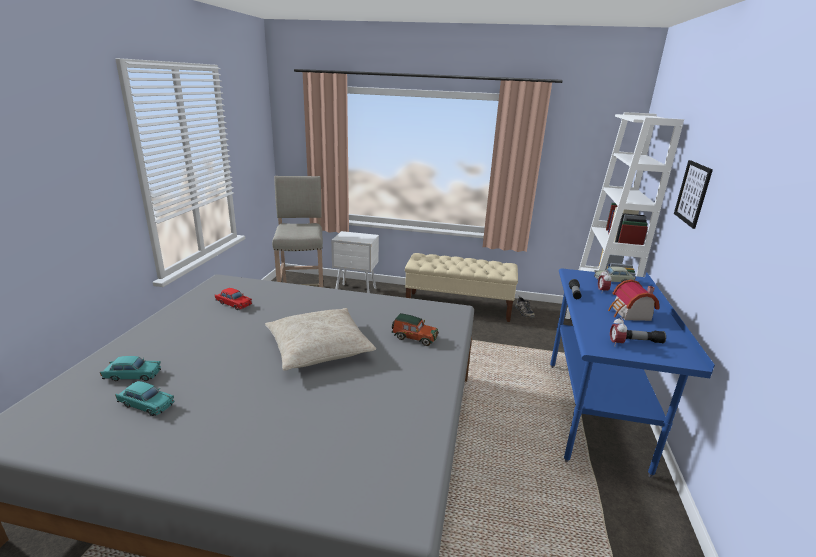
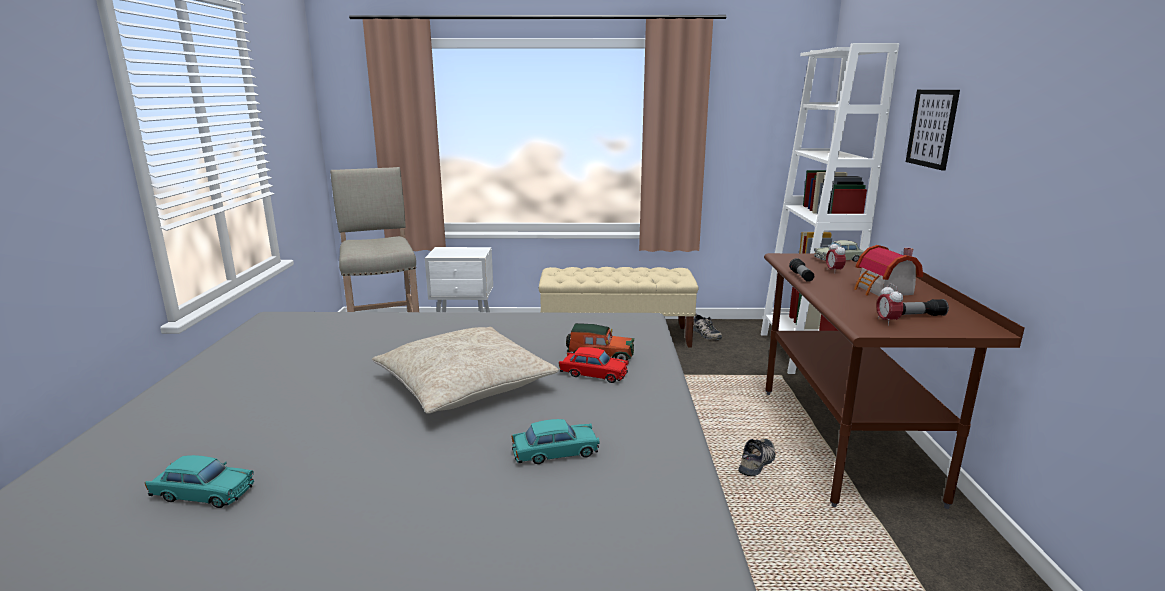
camera: 10 degrees left, 5 degrees down
turquoise toy car [100,356,161,381] -> turquoise toy car moved to [511,419,600,464]
red toy car [215,288,252,310] -> red toy car moved to [559,347,628,383]
blue desk [550,268,715,478] -> brown desk [764,253,1024,509]
none -> shoe [738,439,775,476]

